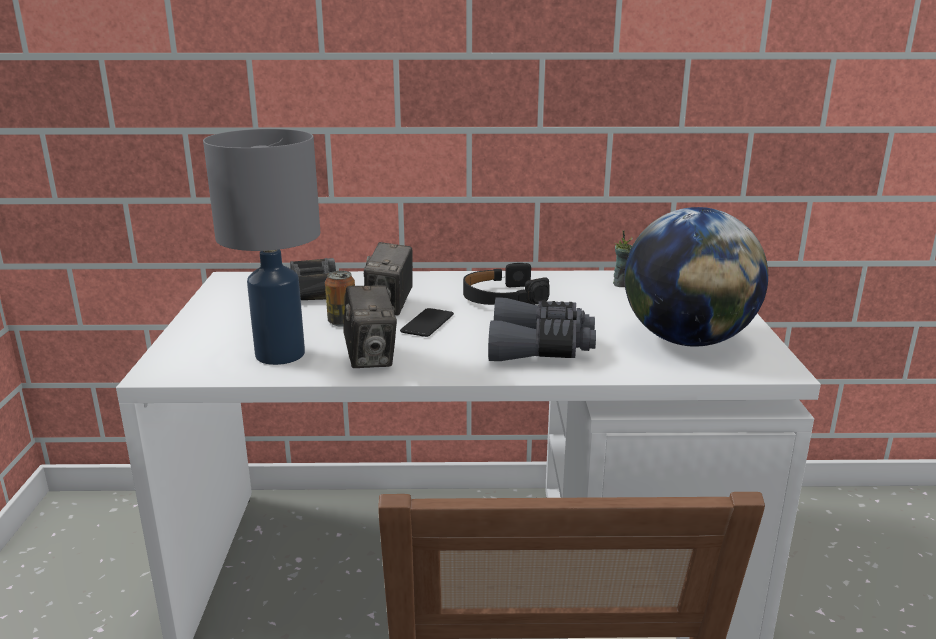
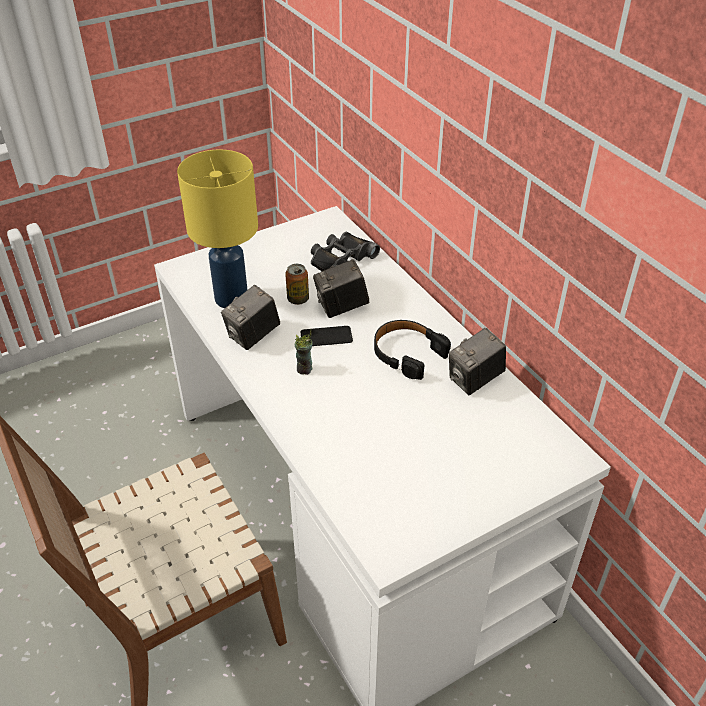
camera: 60 degrees right, 20 degrees up
grey table lamp [203,129,320,365] -> yellow table lamp [177,149,258,308]
grey binoculars [488,297,596,361] -> none
cup [613,231,633,287] -> cup moved to [295,329,313,375]
globe [624,207,768,347] -> none
none -> camera [449,328,506,395]

